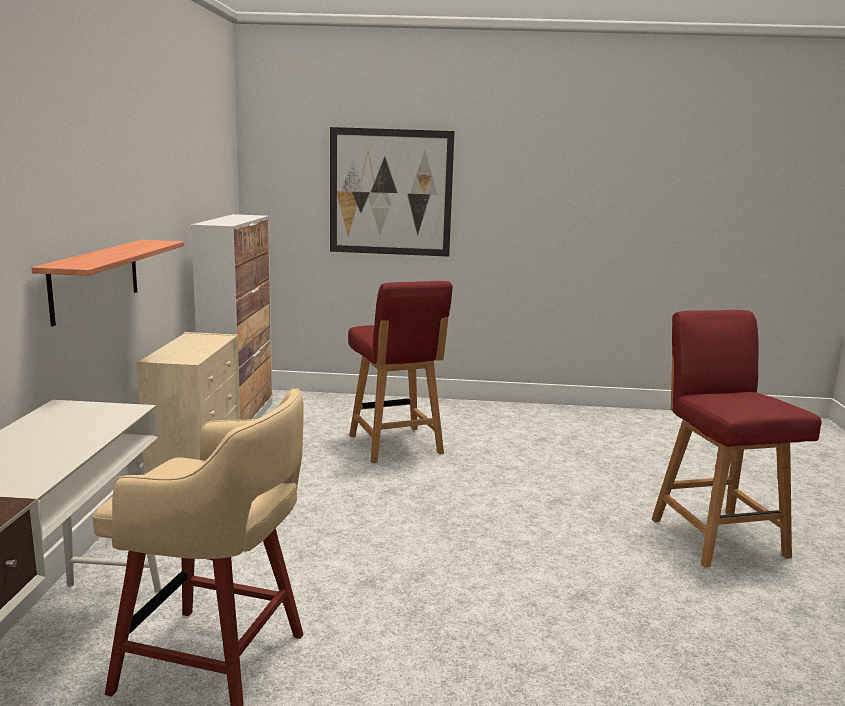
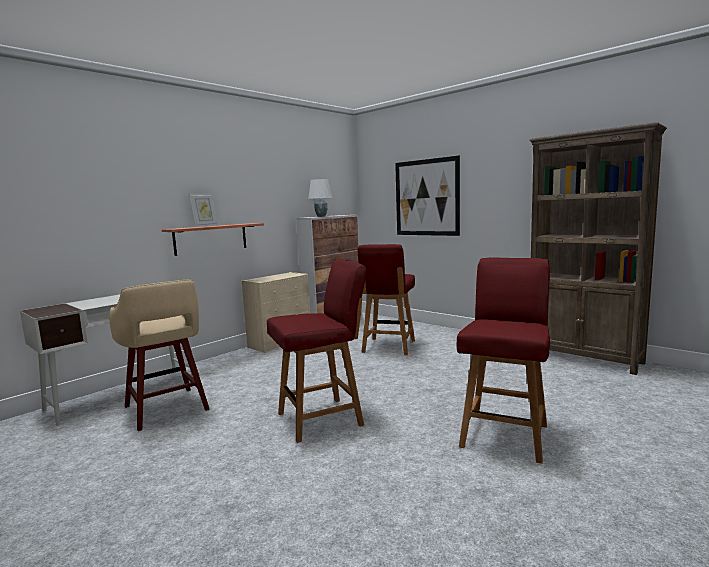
camera: 40 degrees right, 5 degrees down
none -> picture frame [189,193,218,227]
none -> red chair [267,259,367,443]
none -> white table lamp [308,179,332,217]
none -> brown bookcase [529,122,667,375]

